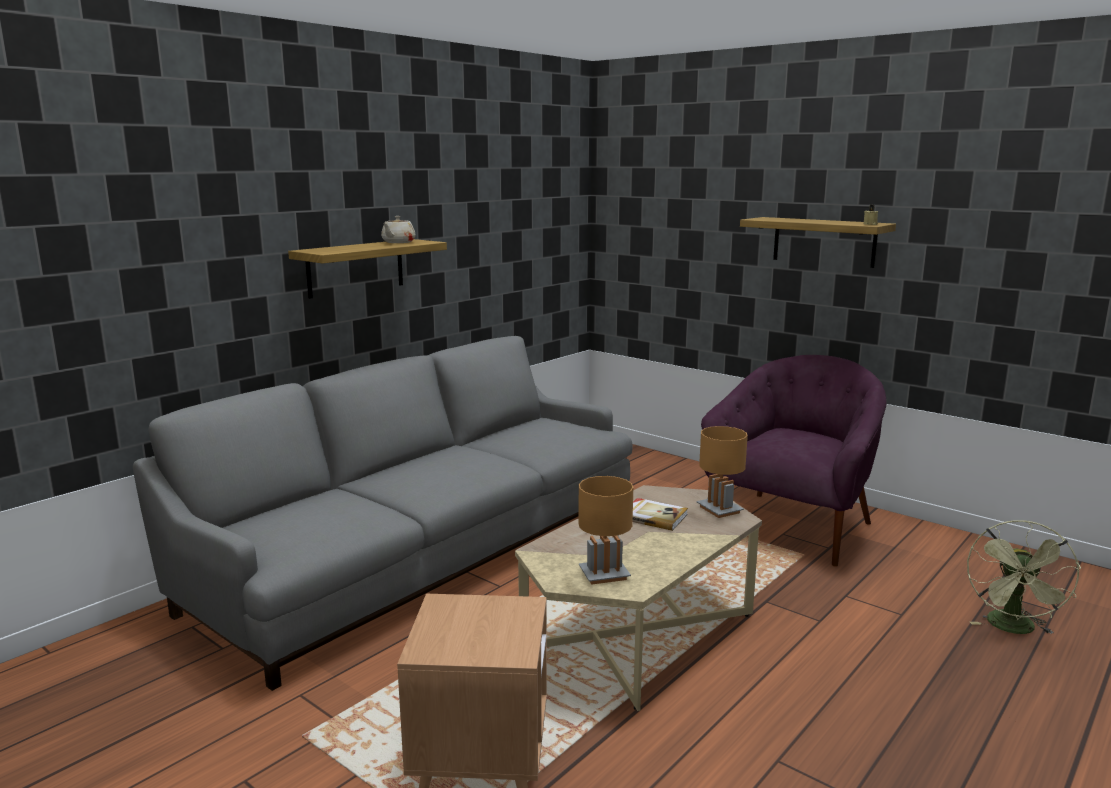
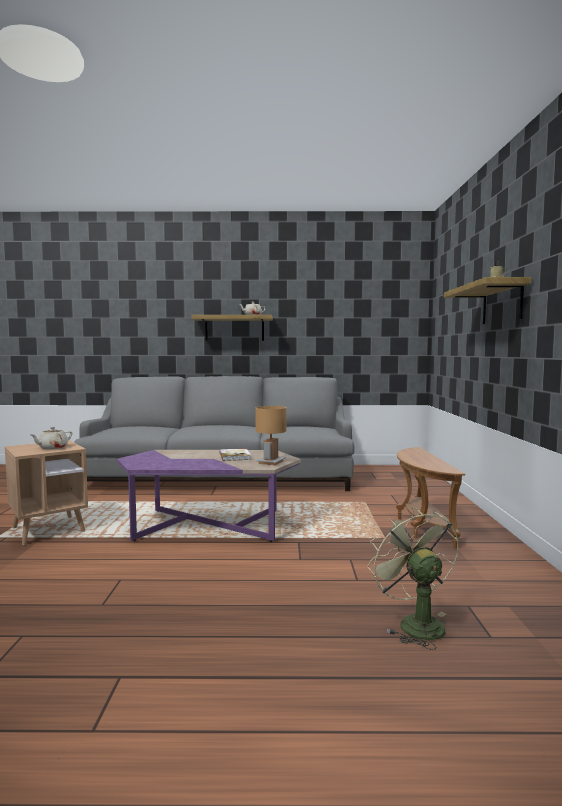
camera: 50 degrees right, 10 degrees down
beige coffee table [515,485,762,711] -> purple coffee table [117,450,301,542]
brown table lamp [578,476,633,585] -> none
purple armchair [701,355,887,567] -> brown side table [396,447,465,548]
green fan [967,520,1081,634] -> green fan turned 90 degrees clockwise [367,507,459,650]
none -> beige teapot [29,427,72,449]

